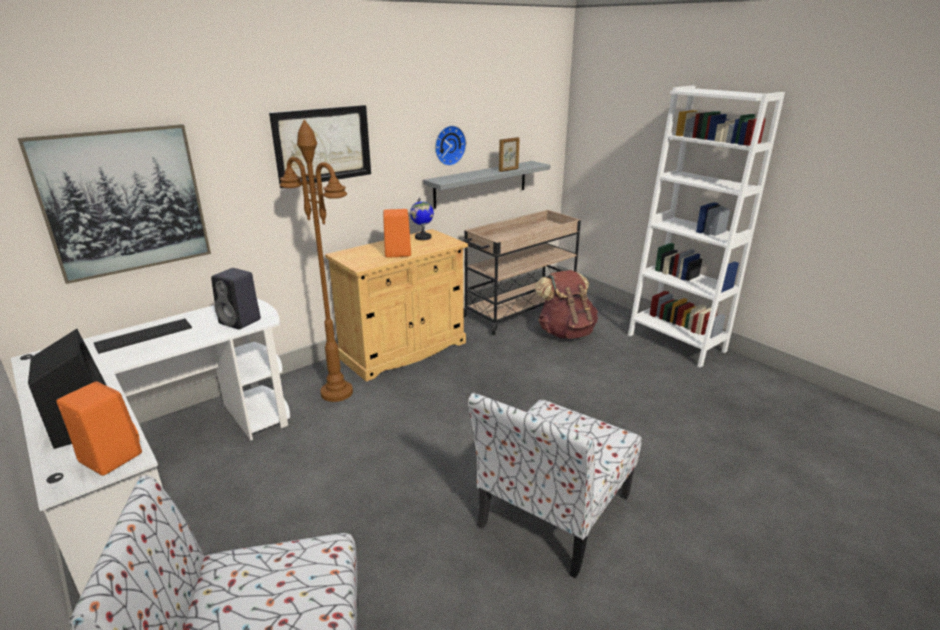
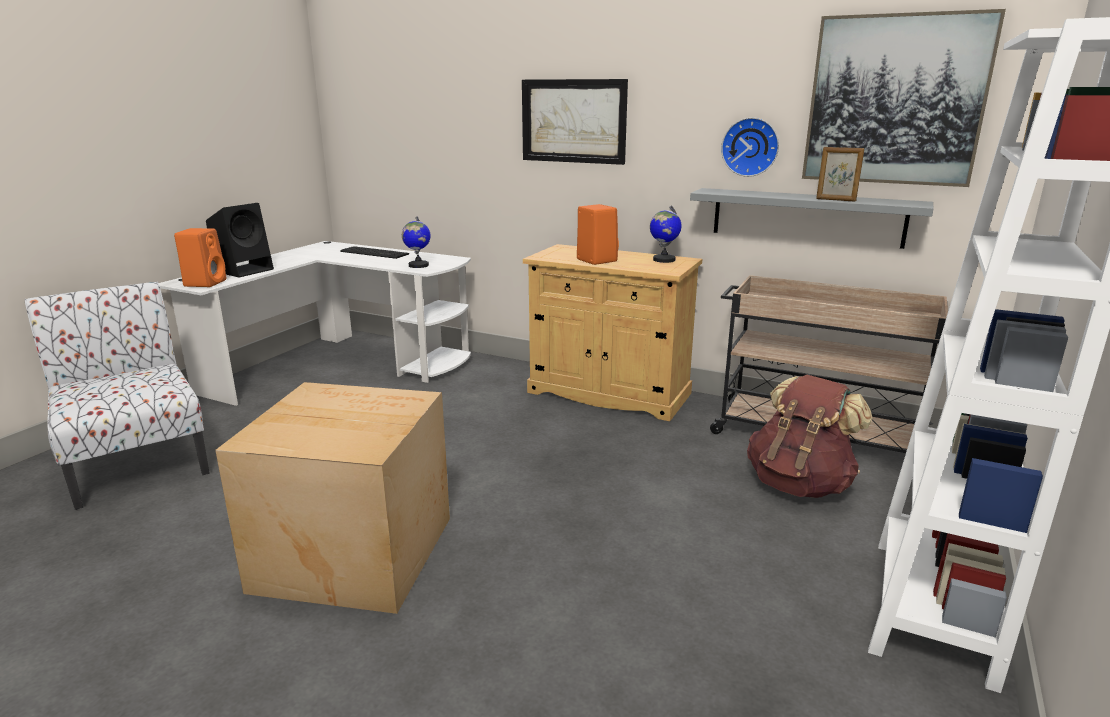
camera: 65 degrees right, 5 degrees down
picture [18,124,211,284] -> picture moved to [802,9,1006,187]
black speaker [211,268,261,330] -> globe [402,216,430,268]
brown floor lamp [280,119,353,402] -> none
chair [468,393,642,578] -> cardboard box [215,382,450,614]

